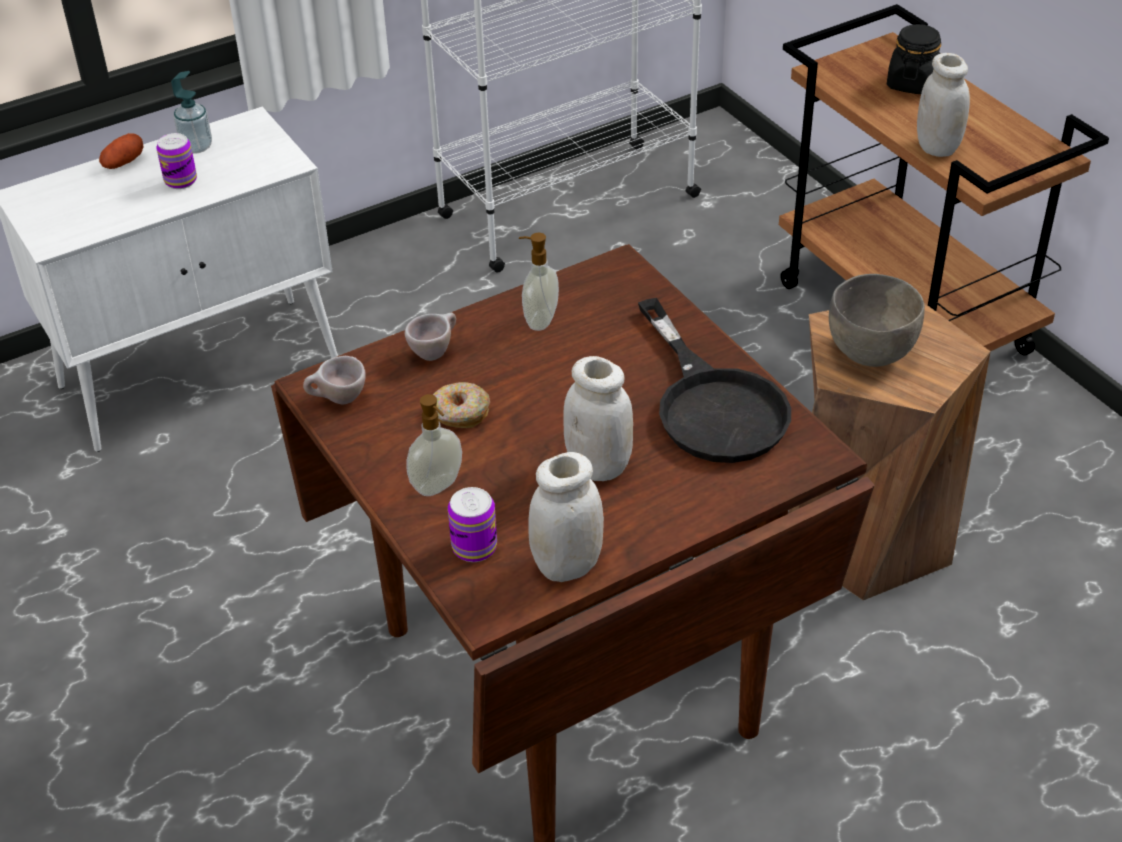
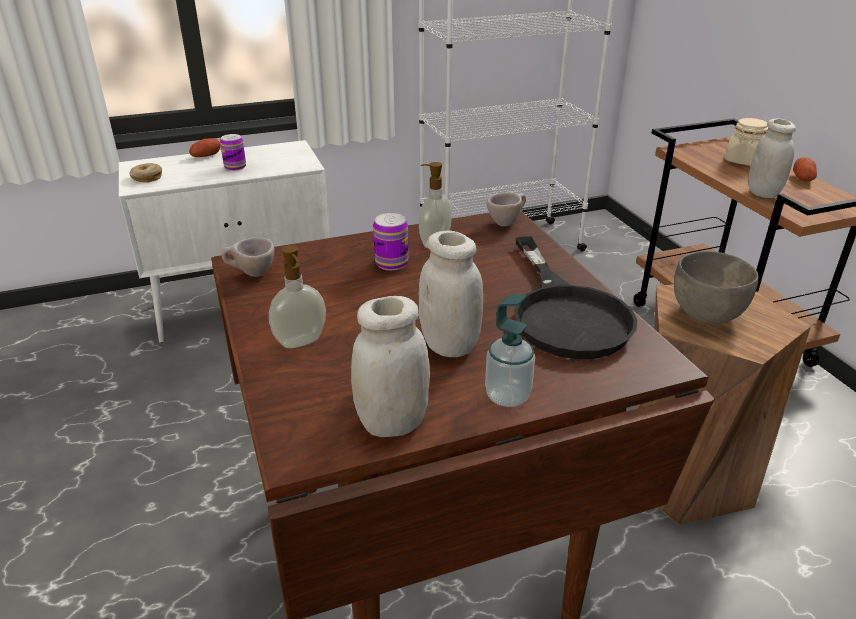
camera: 10 degrees right, 10 degrees down
soap dispenser [171,71,212,154] -> soap dispenser moved to [485,294,535,407]
beige cup [405,313,456,361] -> beige cup moved to [487,192,526,226]
donut [433,382,490,428] -> donut moved to [130,163,162,183]
can [448,487,497,562] -> can moved to [373,213,409,270]
black jar [887,24,941,94] -> beige jar [725,118,768,166]
none -> potato [793,157,817,181]

